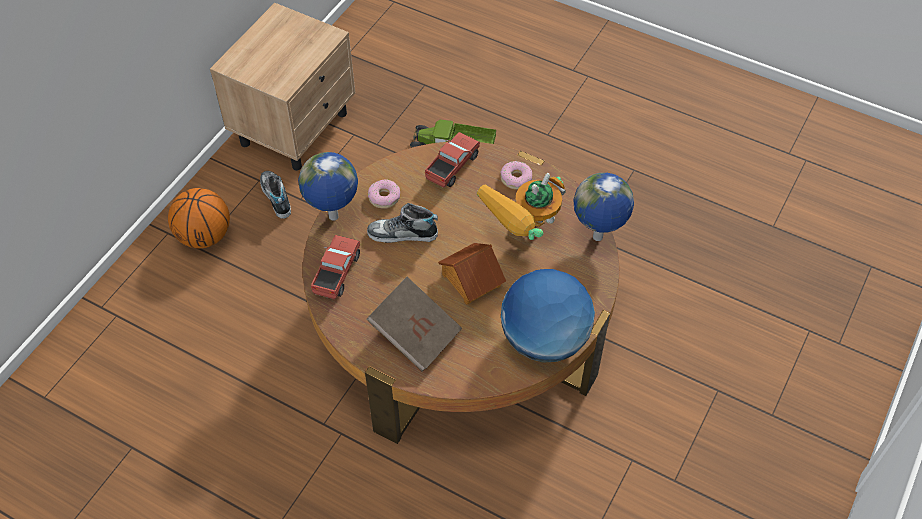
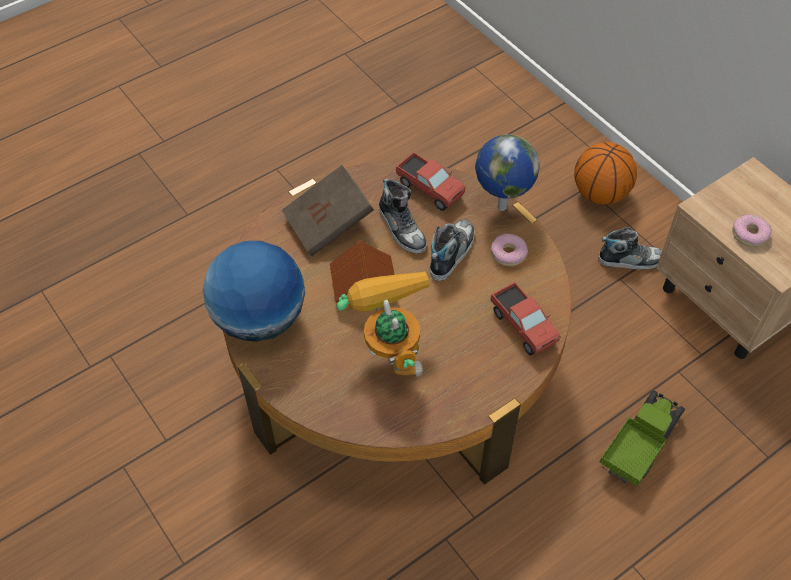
camera: 115 degrees right, 0 degrees up
donut [500,161,532,190] -> donut moved to [732,214,772,247]
globe [574,173,634,241] -> none
none -> shoe [378,179,427,254]

